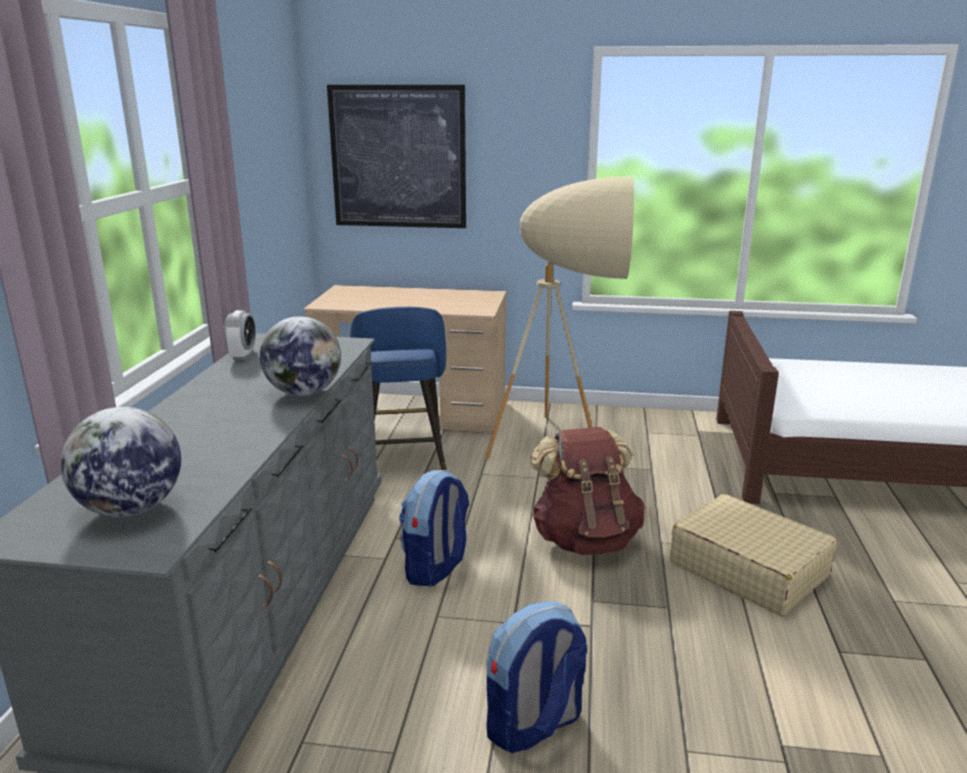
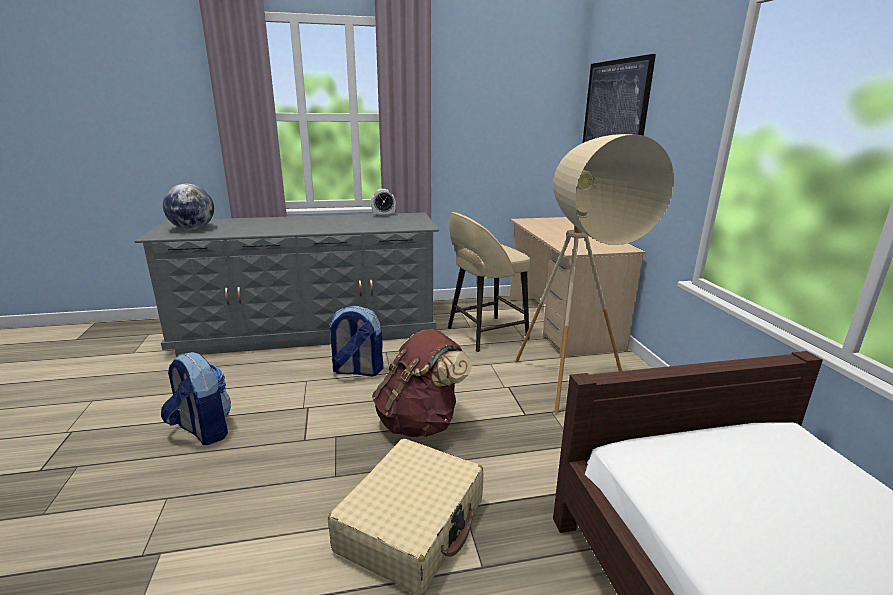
camera: 70 degrees right, 0 degrees up
globe [260,316,341,396] -> none
blue stool [350,307,447,470] -> beige stool [448,212,530,352]

